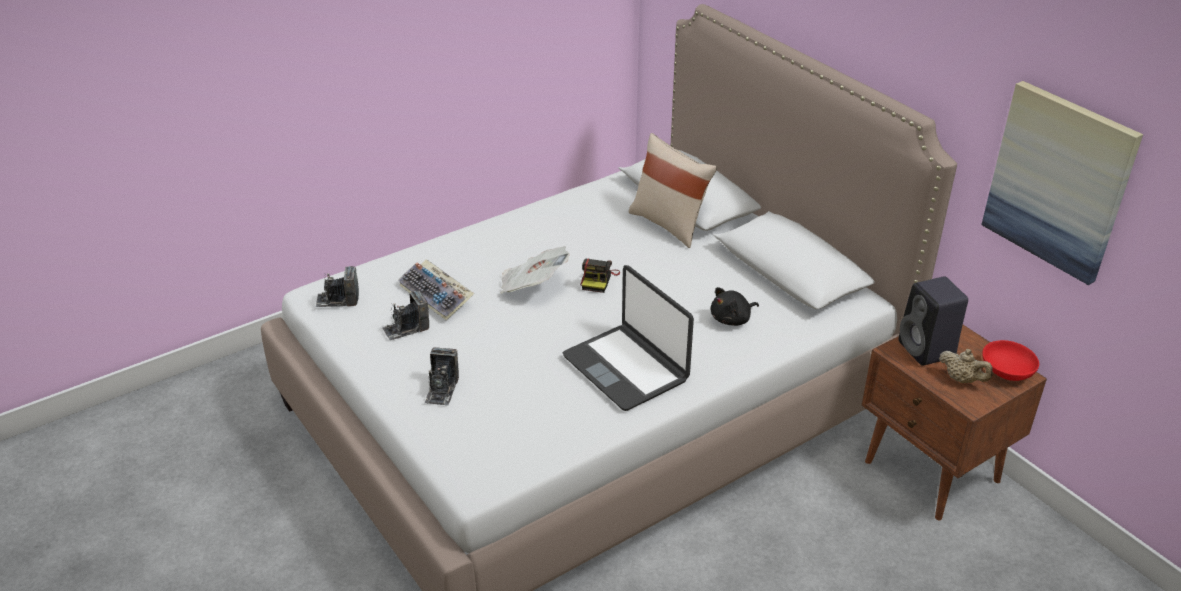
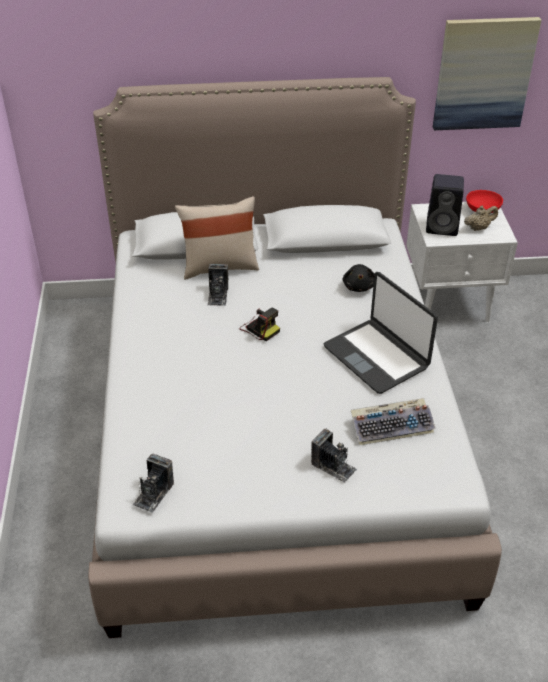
camera: 60 degrees left, 5 degrees up
camera [382,290,429,340] -> camera moved to [208,264,228,306]
keyboard [398,259,474,321] -> keyboard moved to [351,398,436,445]
newspaper [500,246,570,294] -> none
laptop [563,265,694,411] -> laptop turned 60 degrees clockwise [324,272,438,394]
brown nightstand [862,325,1047,520] -> white nightstand [406,202,518,322]

